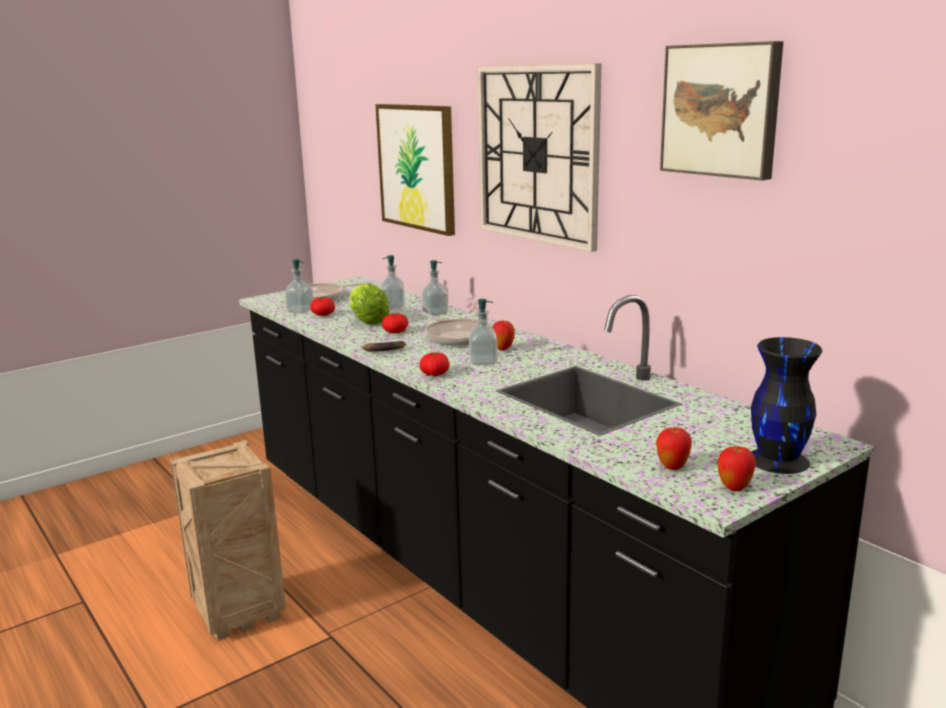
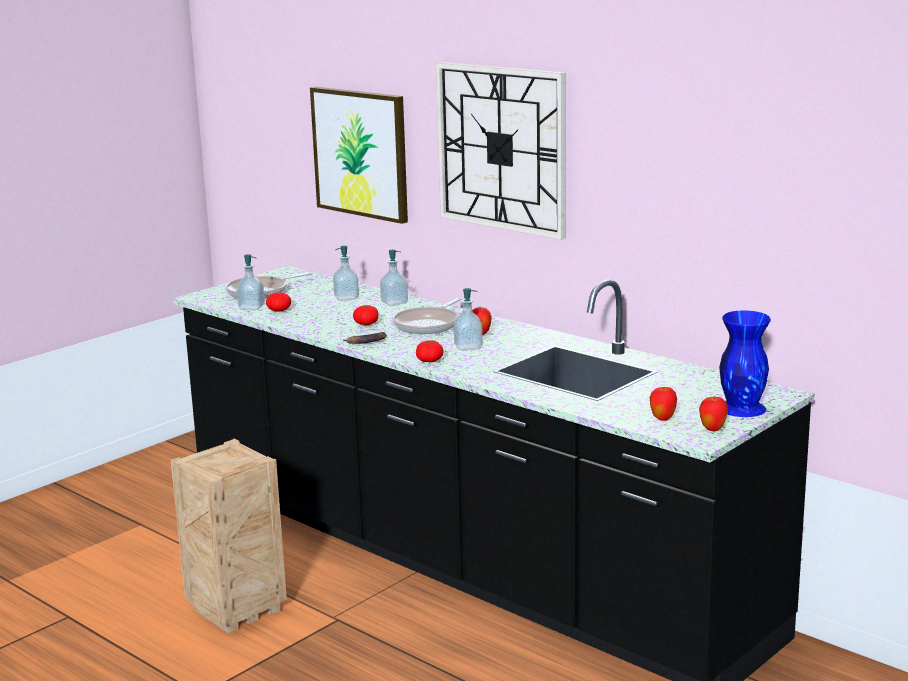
camera: 10 degrees left, 0 degrees up
lettuce [350,283,390,325] -> none
frying pan [419,312,492,346] -> frying pan turned 75 degrees clockwise [393,297,462,334]
picture [660,41,784,181] -> none
black vase [751,337,822,474] -> blue vase [719,311,771,417]

